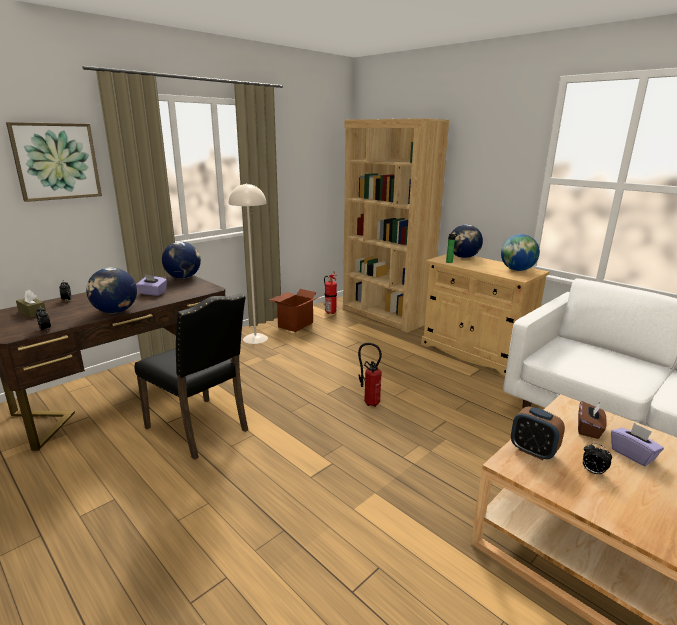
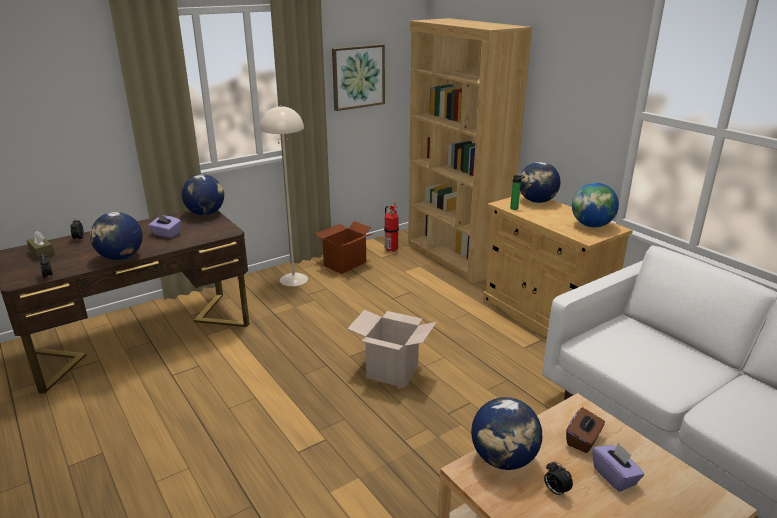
camera: 10 degrees right, 5 degrees up
picture [6,122,102,202] -> picture moved to [332,44,385,111]
black chair [134,293,248,460] -> none
fire extinguisher [358,343,382,407] -> cardboard box [347,310,437,388]
alarm clock [511,406,565,460] -> globe [471,397,542,470]

